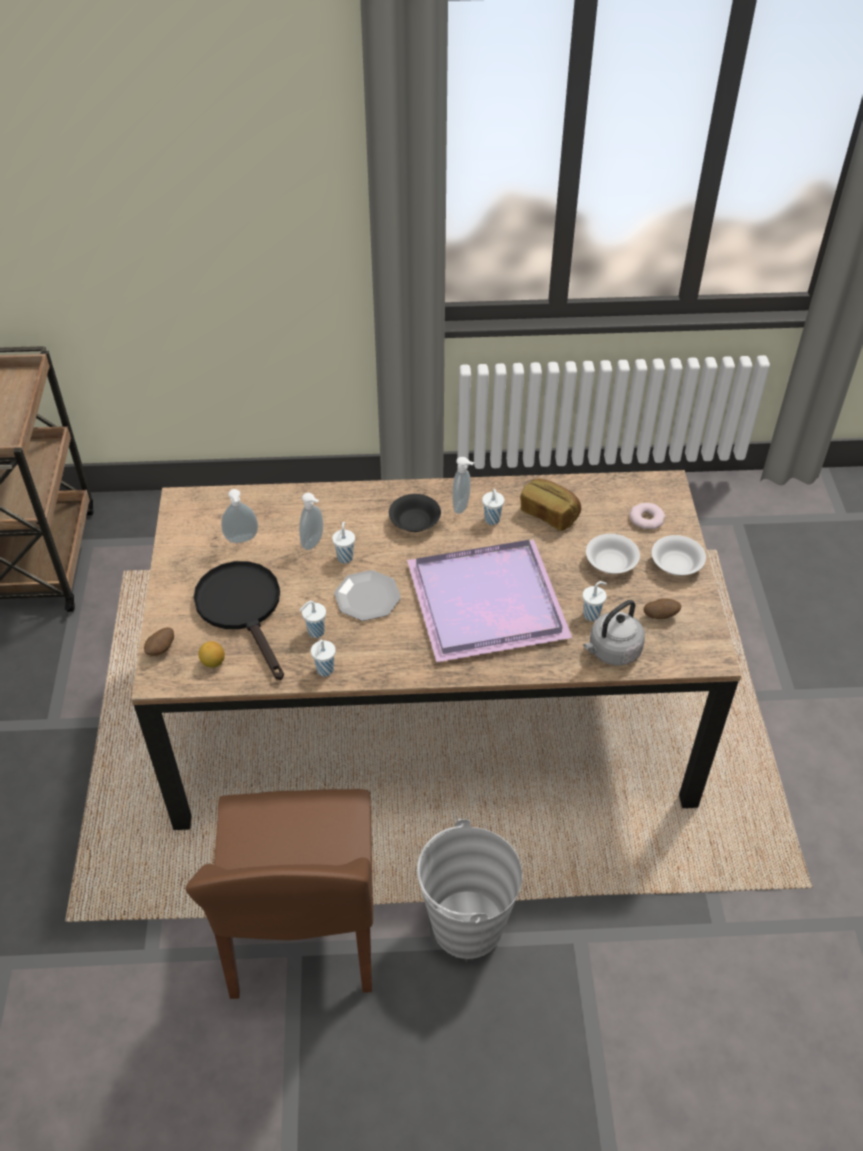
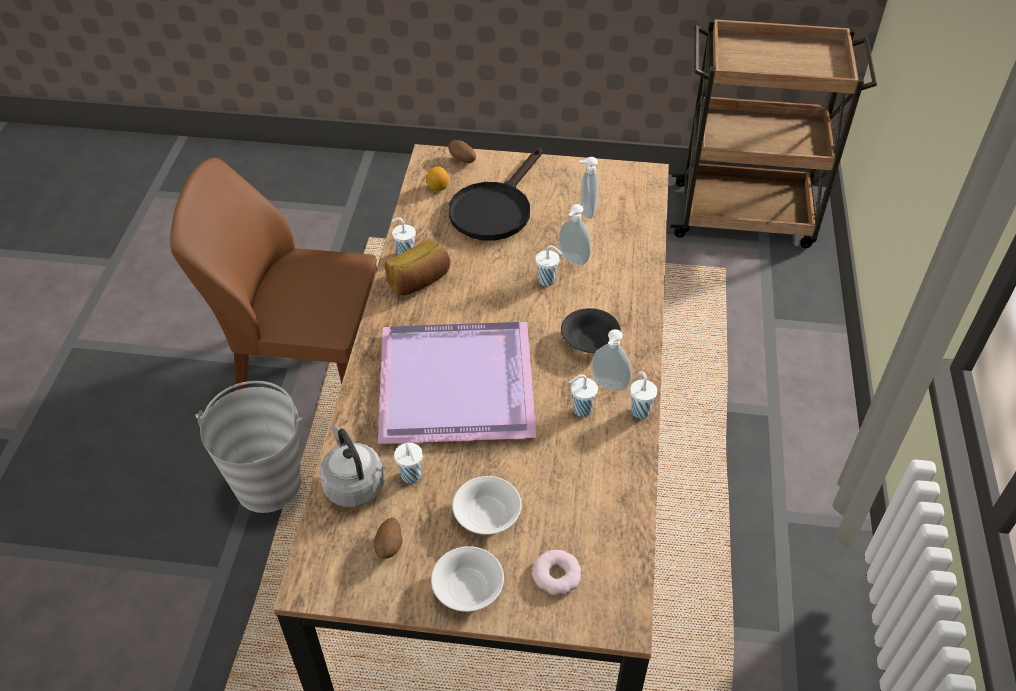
camera: 100 degrees right, 0 degrees up
black frying pan [194,561,284,680] -> black frying pan turned 135 degrees clockwise [448,147,543,241]
white cup [299,601,326,638] -> white cup moved to [630,371,657,419]
plate [334,570,401,621] -> none
bread [520,479,581,531] -> bread moved to [385,239,450,295]

